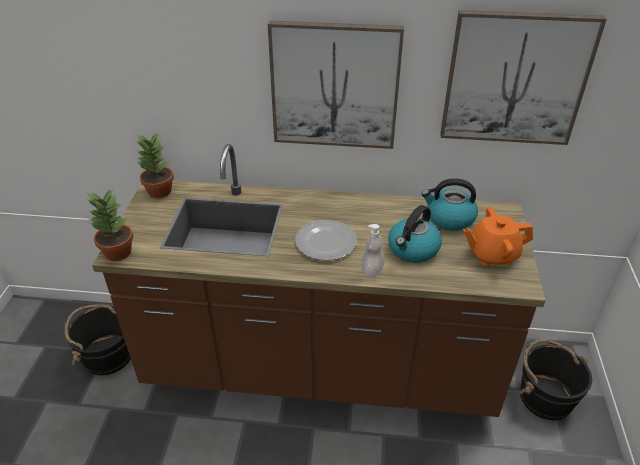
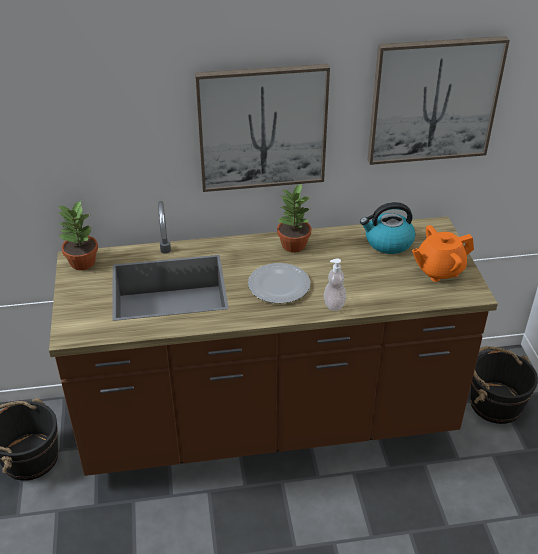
camera: 15 degrees left, 0 degrees up
potted plant [88,189,133,261] -> potted plant moved to [276,183,311,253]
kettle [388,205,442,263] -> none

